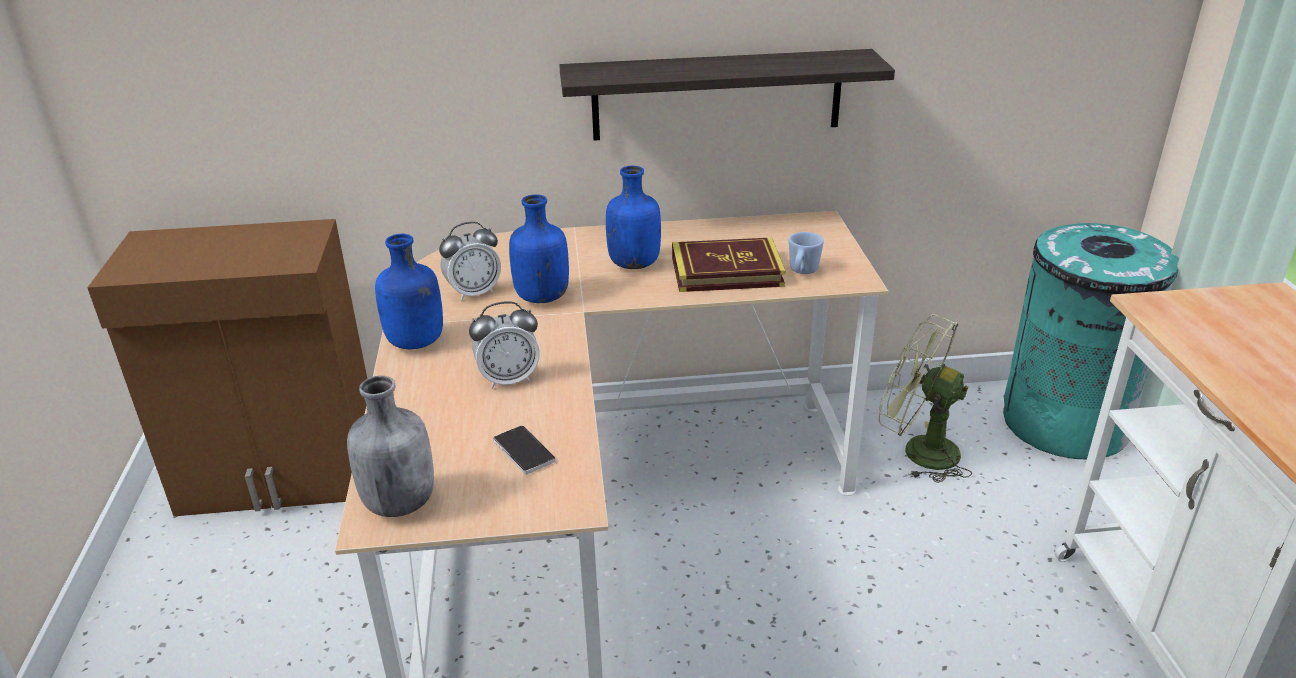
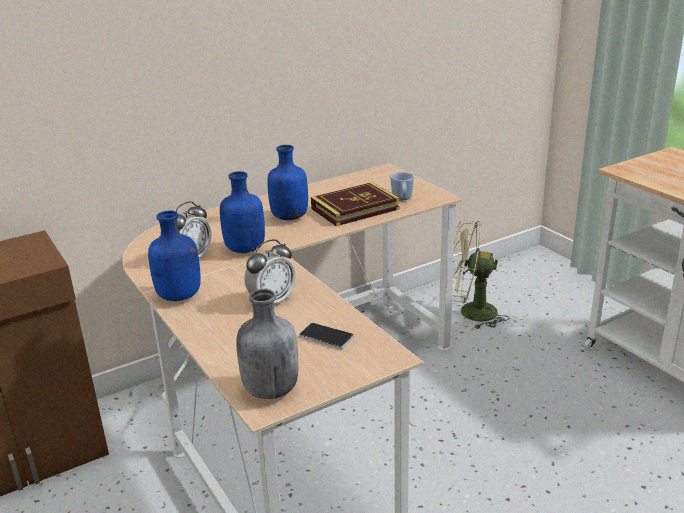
camera: 25 degrees left, 5 degrees down
shelf [559,49,895,141] -> none
turquoise trash can [1003,222,1179,459] -> none

